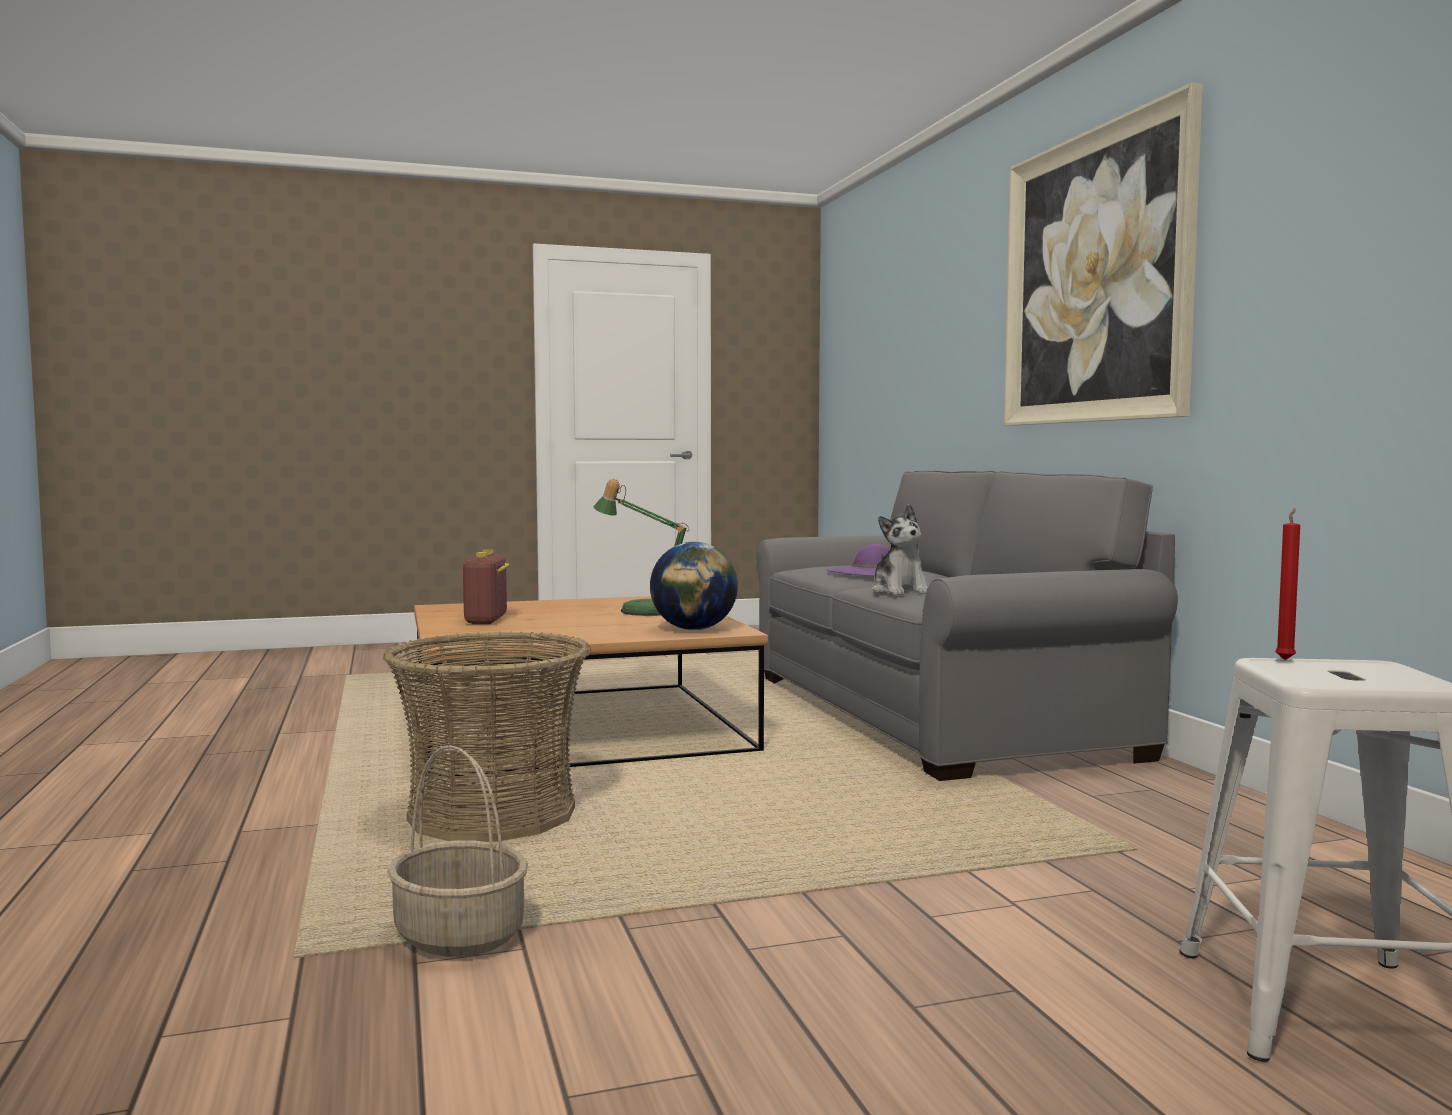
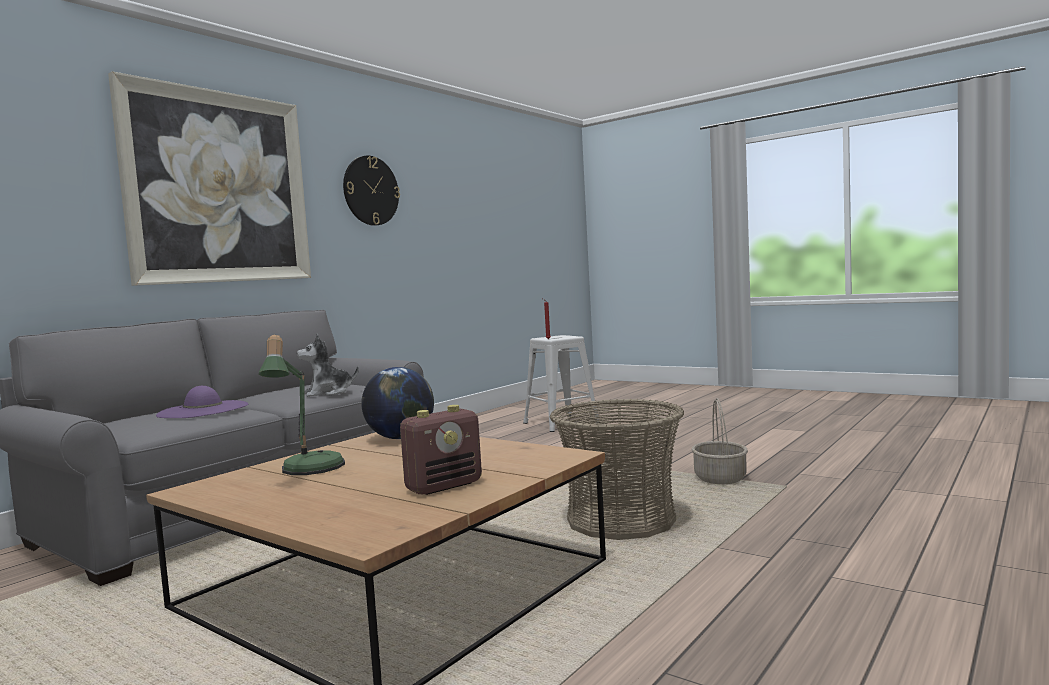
camera: 125 degrees left, 0 degrees up
plush toy [872,504,928,595] -> plush toy turned 150 degrees counterclockwise [297,334,359,397]
none -> wall clock [343,156,400,226]

